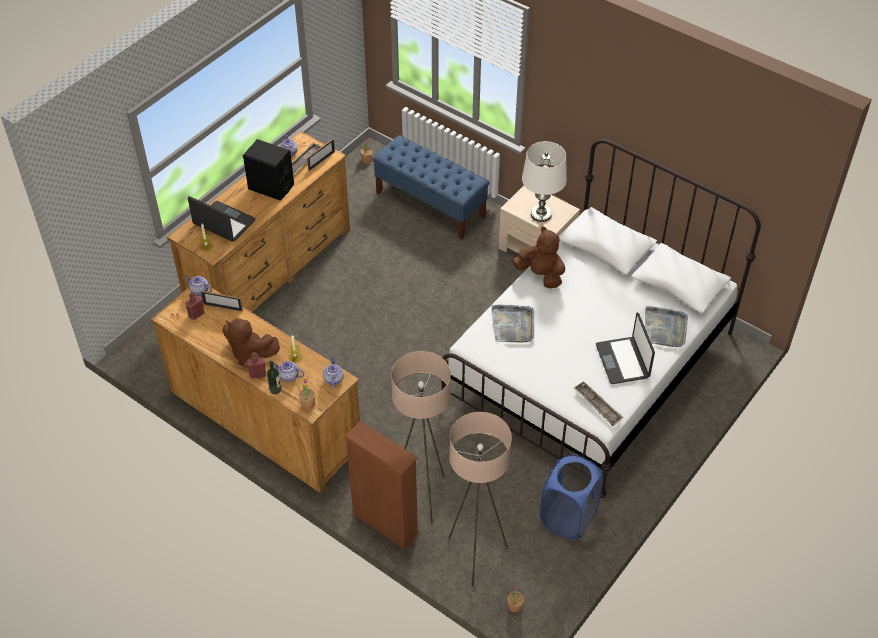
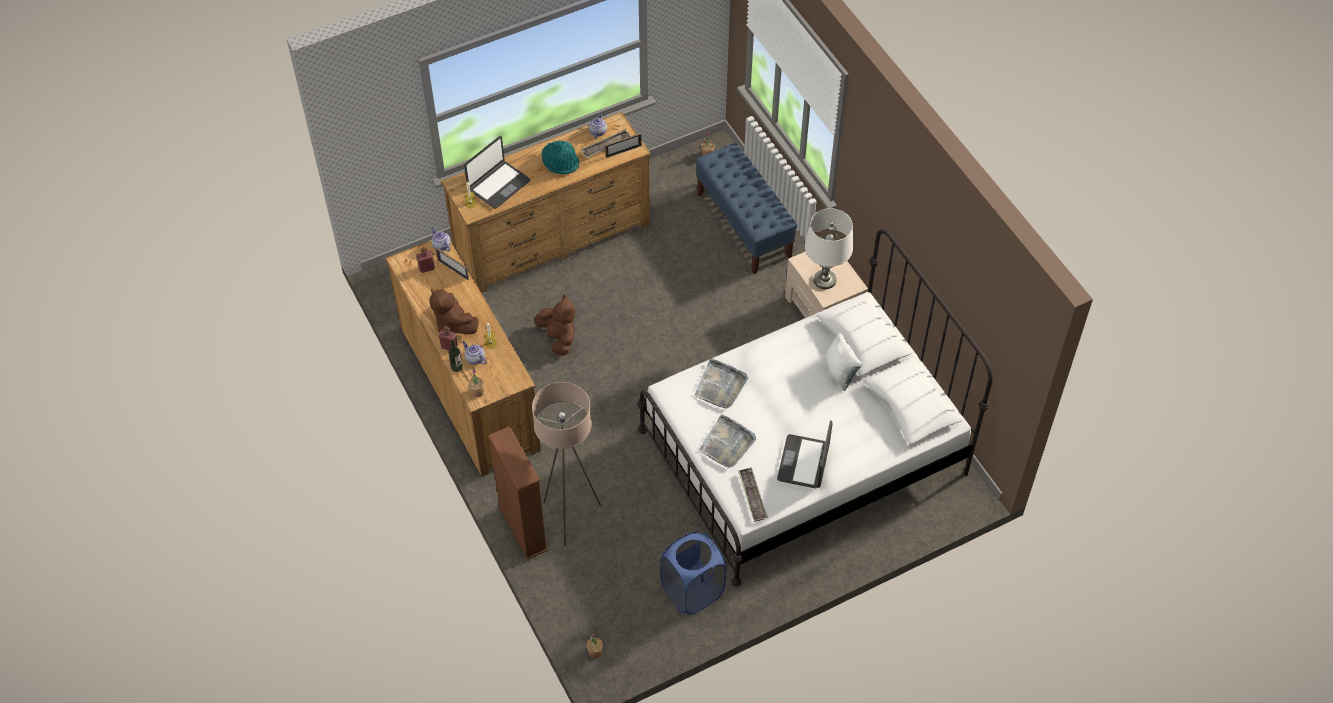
camera: 25 degrees right, 5 degrees up
laptop [188,196,255,241] -> laptop turned 75 degrees clockwise [464,136,530,209]
black speaker [243,139,294,201] -> turquoise hat [541,141,579,175]
teapot [323,357,344,388] -> none
beige floor lamp [448,412,512,586] -> none
brown plush toy [512,227,565,288] -> brown plush toy moved to [534,295,575,356]
grey tray [645,307,688,347] -> grey tray moved to [698,414,756,468]
none -> white pillow [824,331,862,391]

